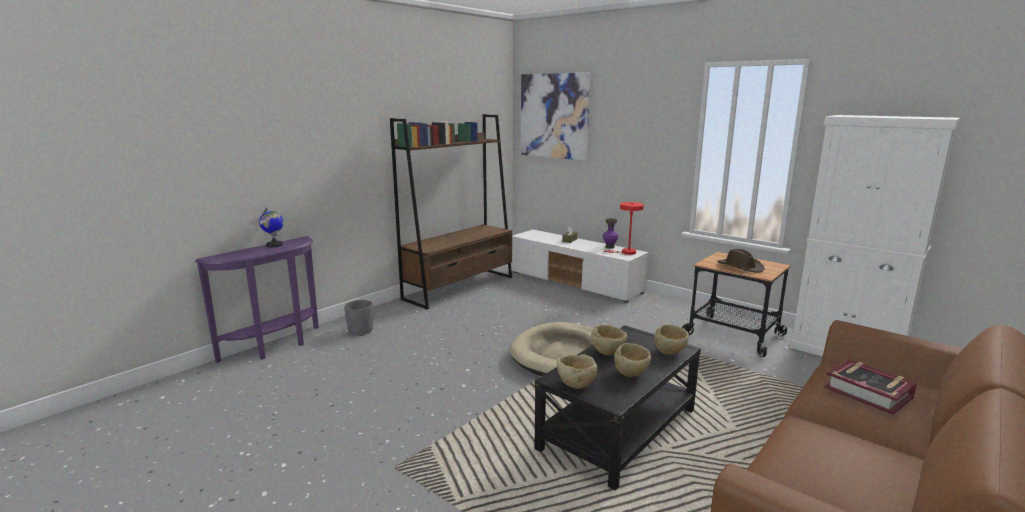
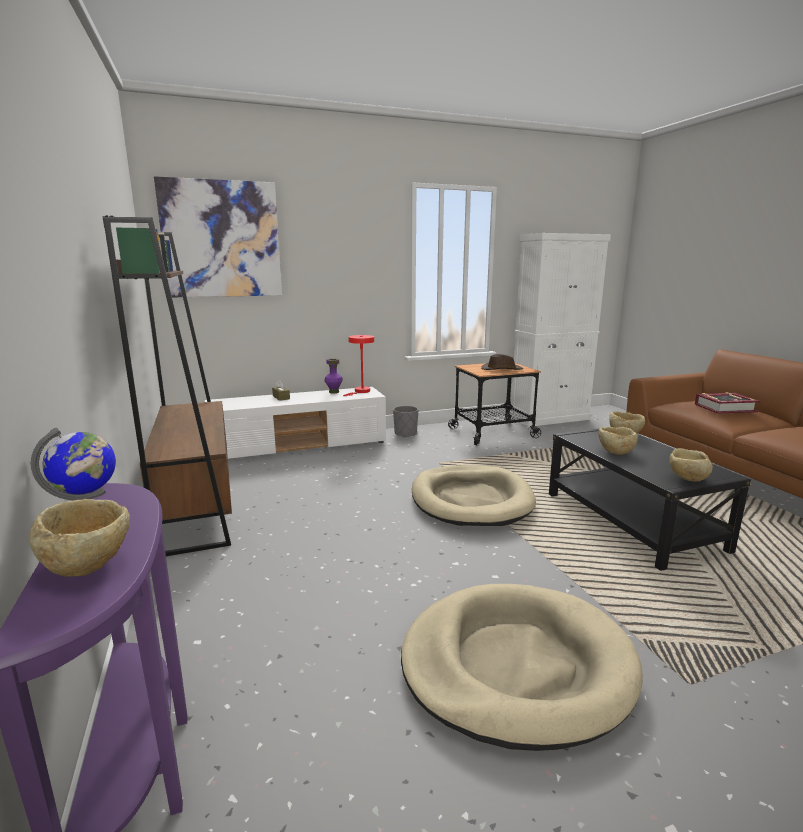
camera: 60 degrees left, 0 degrees up
grey planter [344,300,373,336] -> grey planter moved to [393,406,418,437]
beige bowl [614,343,651,377] -> beige bowl moved to [29,499,130,577]
none -> beige dog bed [401,584,643,751]

